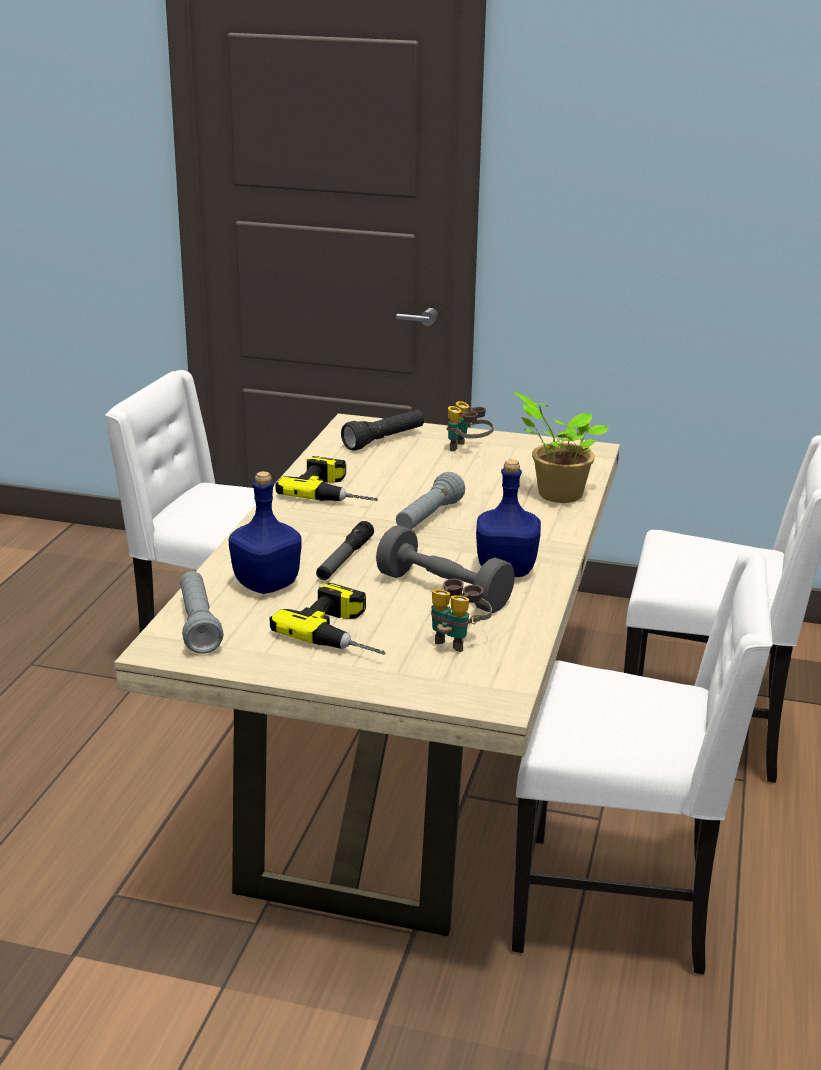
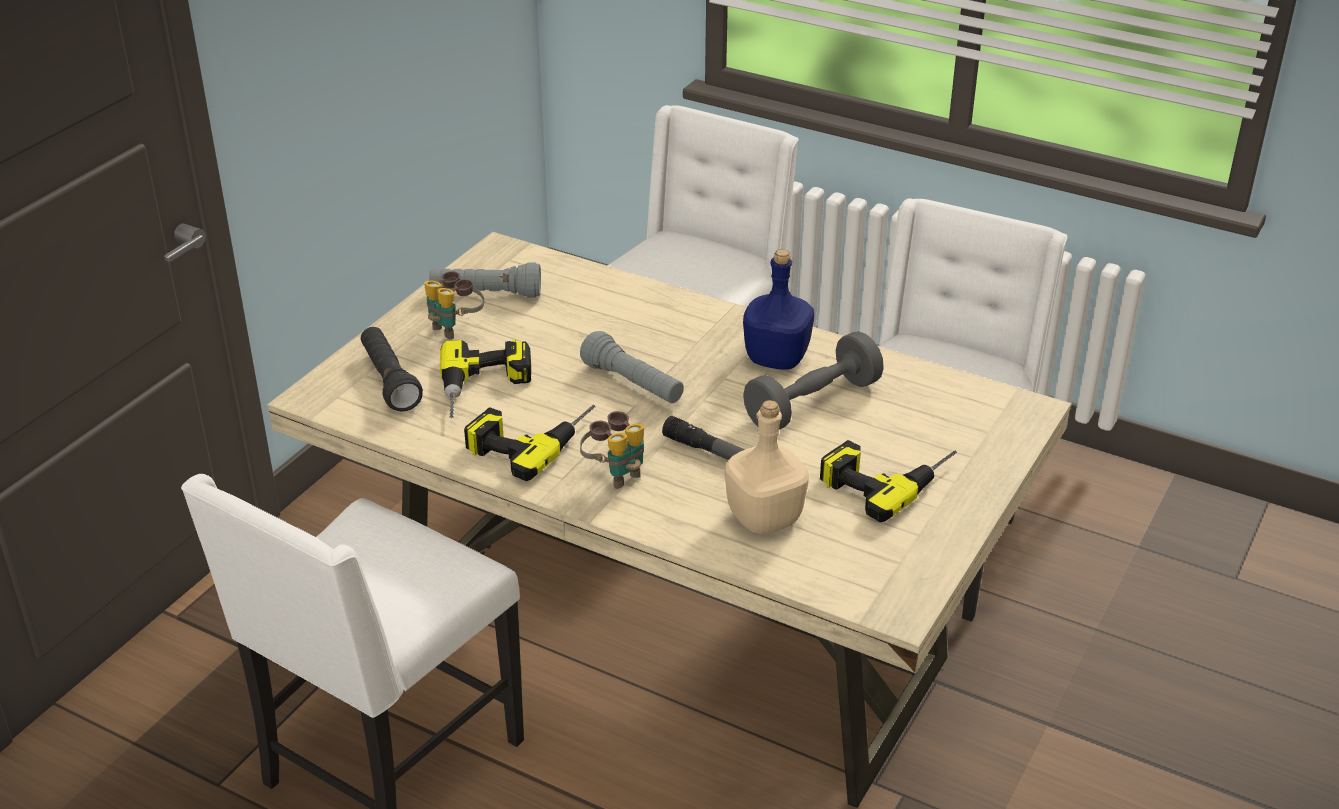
camera: 75 degrees left, 10 degrees up
grey flashlight [180,571,224,654] -> grey flashlight moved to [429,262,541,298]
blue bottle [229,471,302,594] -> beige bottle [725,400,809,534]
binoculars [431,579,492,652] -> binoculars moved to [580,411,644,489]
potted plant [513,391,608,503] -> none
none -> power drill [440,339,531,418]

